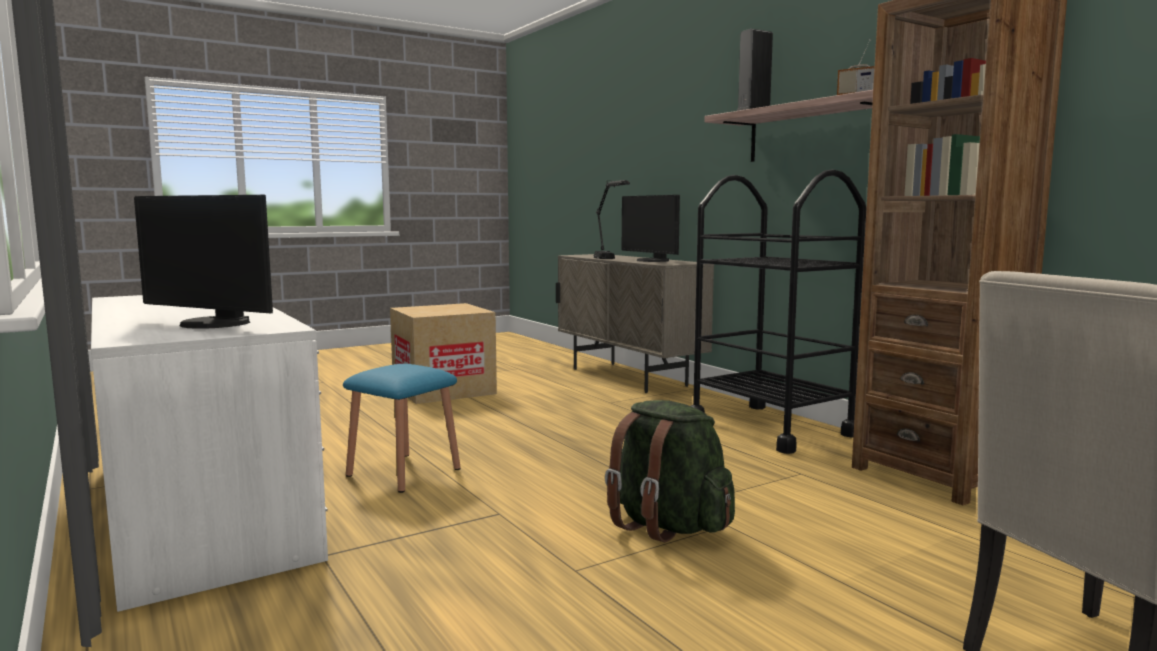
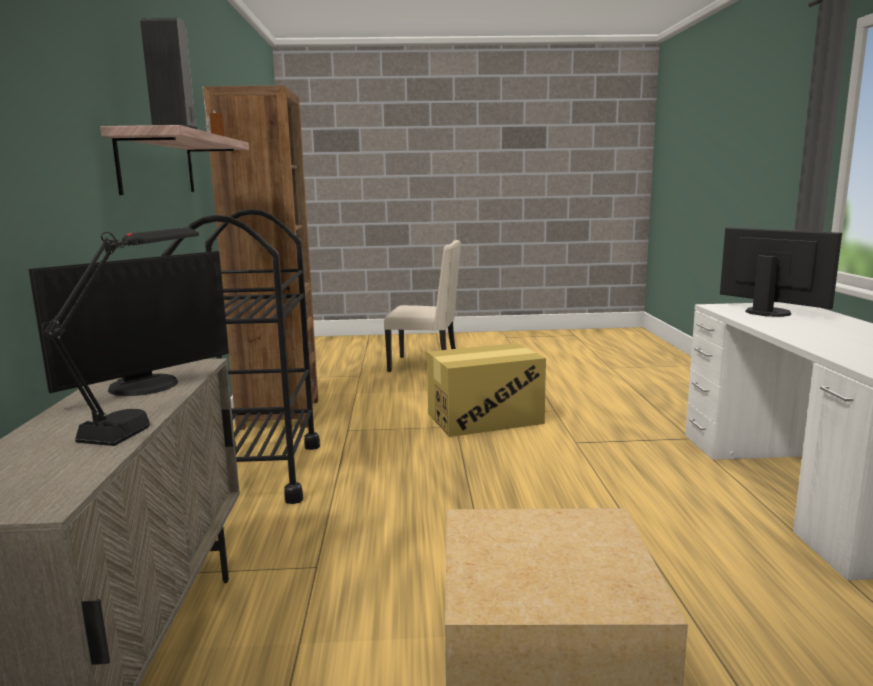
camera: 150 degrees left, 5 degrees up
blue stool [343,364,461,493] -> none
green backpack [605,400,735,542] -> cardboard box [427,343,546,437]
monitor [622,195,680,262] -> monitor turned 45 degrees clockwise [28,251,229,396]

